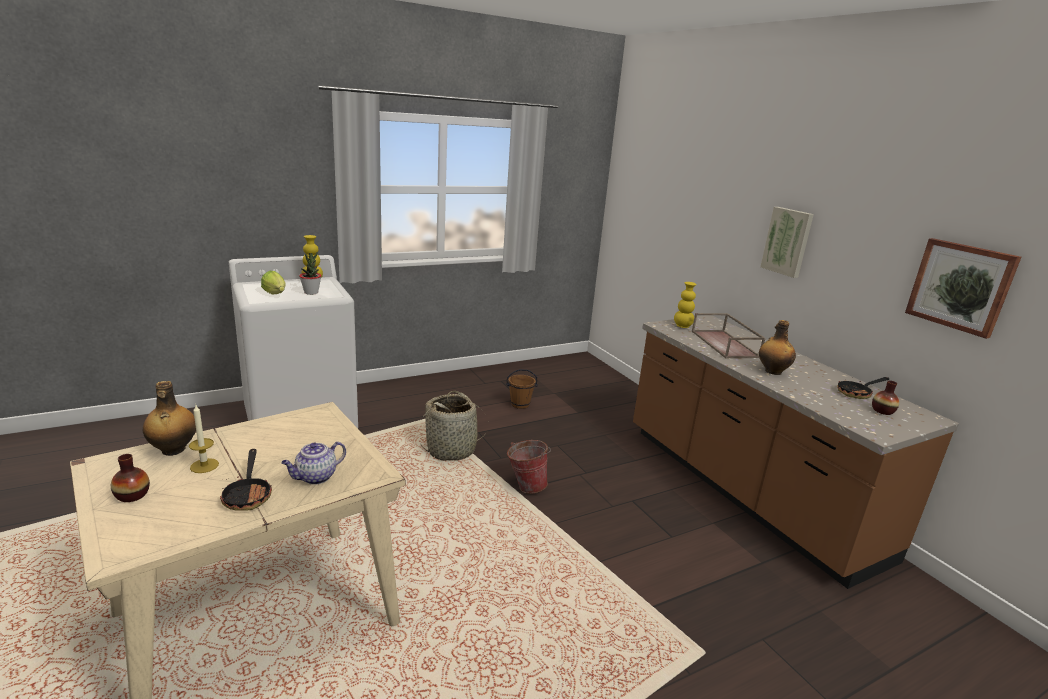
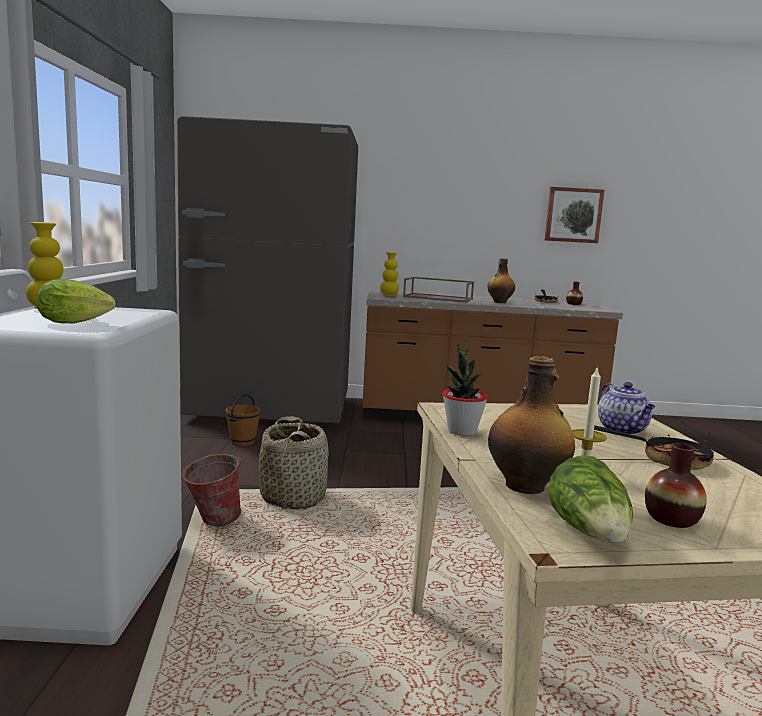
camera: 60 degrees left, 10 degrees down
potted plant [299,252,321,295] -> potted plant moved to [443,343,488,436]
bucket [507,440,551,494] -> bucket moved to [181,454,241,527]
picture [760,207,814,278] -> none
none -> grey fridge [177,116,358,423]
none -> lettuce [548,455,633,543]

